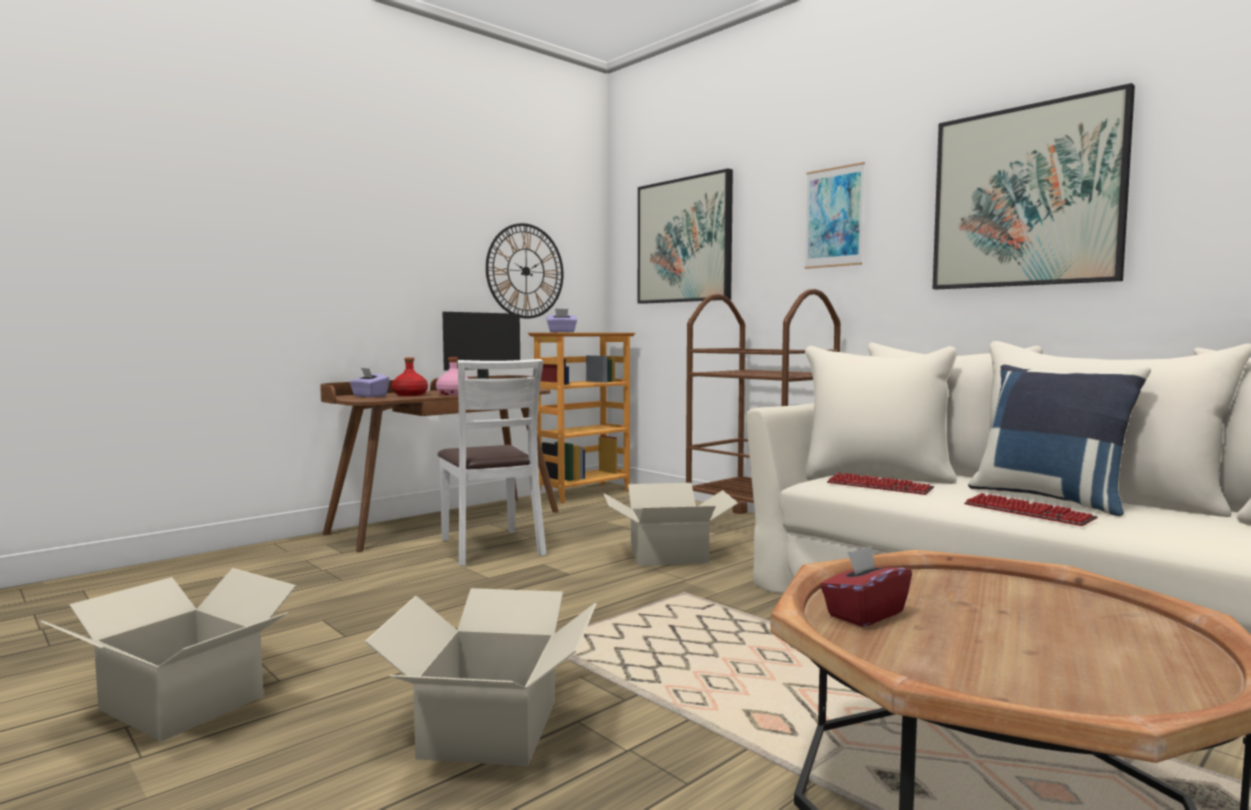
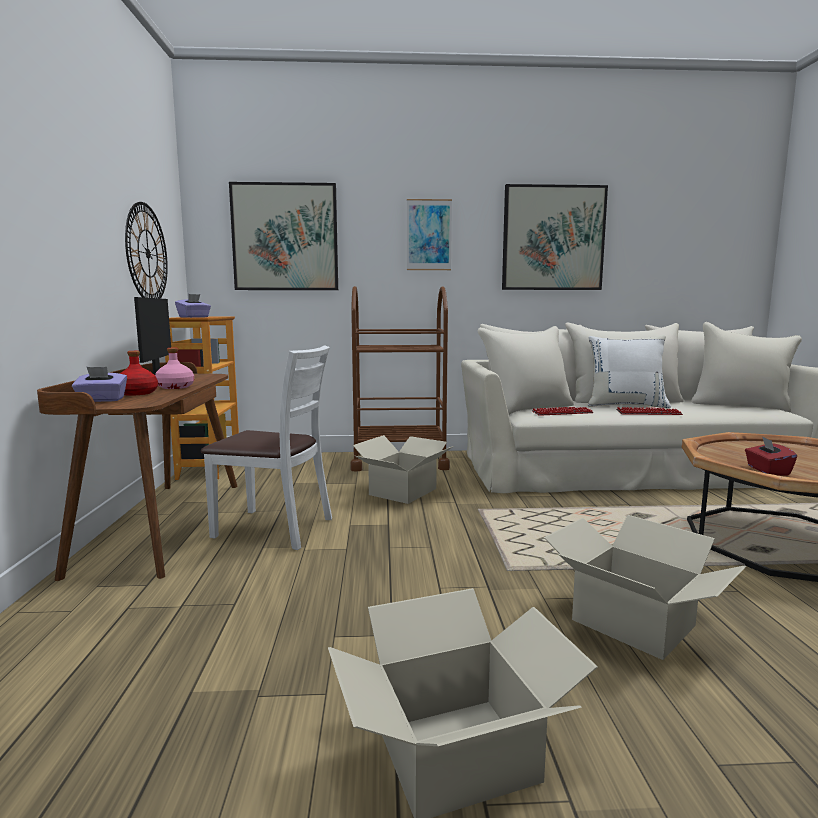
camera: 50 degrees left, 5 degrees up
blue pillow [968,364,1151,516] -> white pillow [588,335,671,409]

